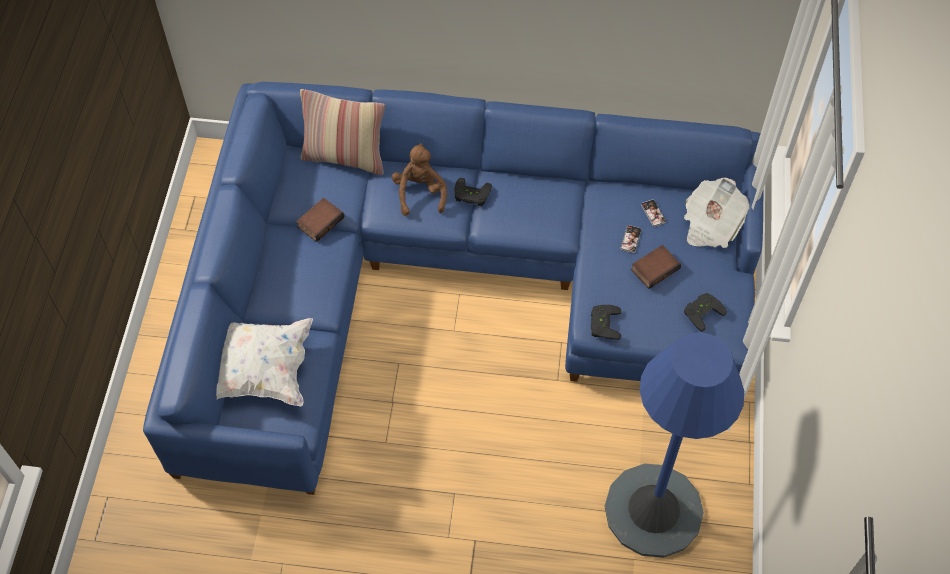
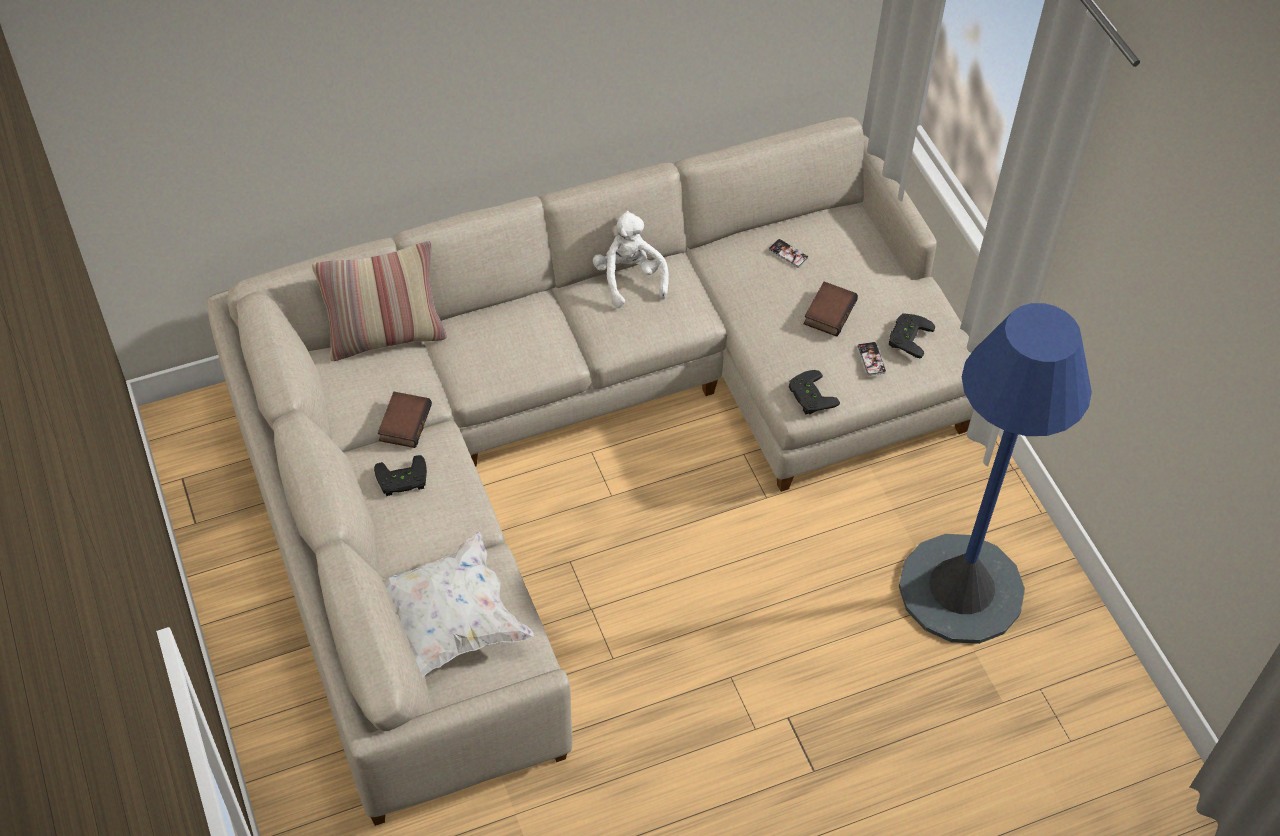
camera: 30 degrees left, 5 degrees down
blue sofa [143,82,763,495] -> beige sofa [207,117,974,826]
brown plush toy [392,143,447,216] -> none
black game controller [455,178,492,206] -> black game controller moved to [374,455,427,496]
phone [621,225,642,253] -> phone moved to [857,342,886,376]
newspaper [684,178,750,248] -> none
none -> white plush toy [593,211,669,308]

